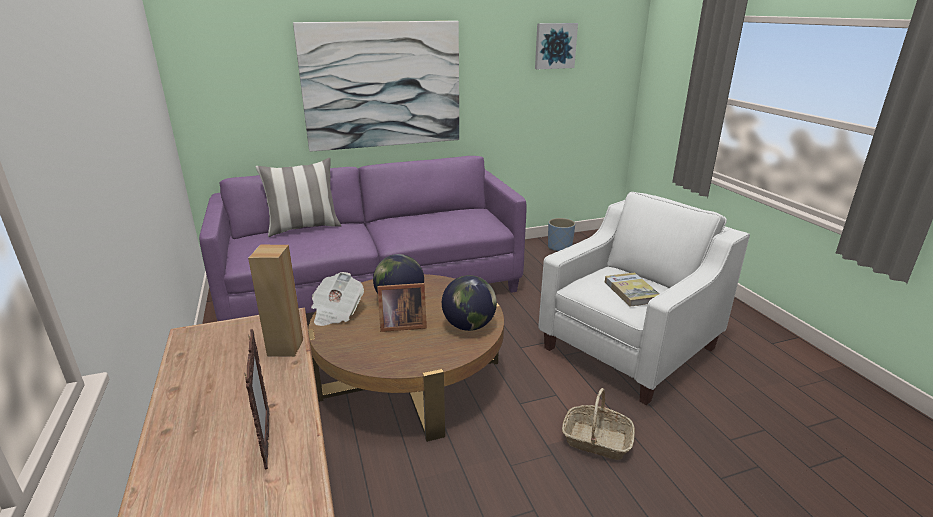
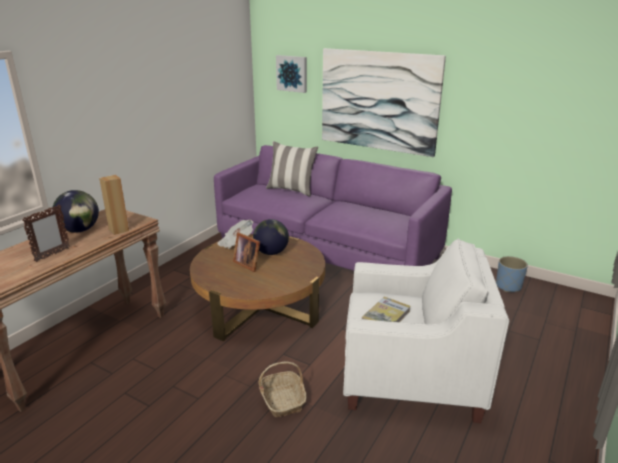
camera: 50 degrees right, 0 degrees up
globe [442,275,497,331] -> globe moved to [52,190,99,233]
picture [535,23,578,69] -> picture moved to [276,55,307,93]

